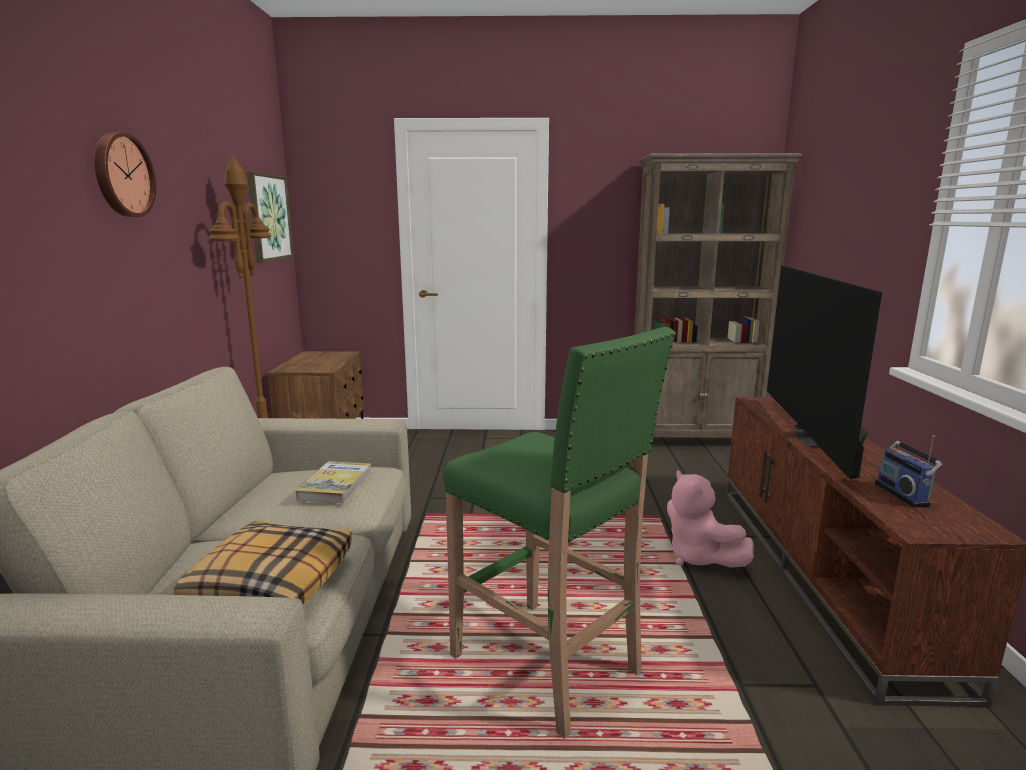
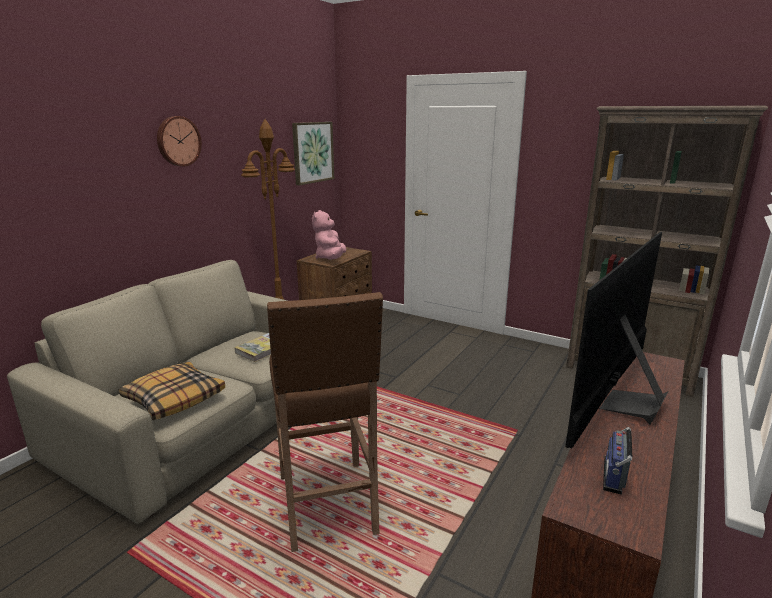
camera: 30 degrees right, 5 degrees up
green stool [443,327,676,739] -> brown stool [267,292,383,552]
pink plush toy [667,470,754,568] -> pink plush toy moved to [312,210,346,260]

